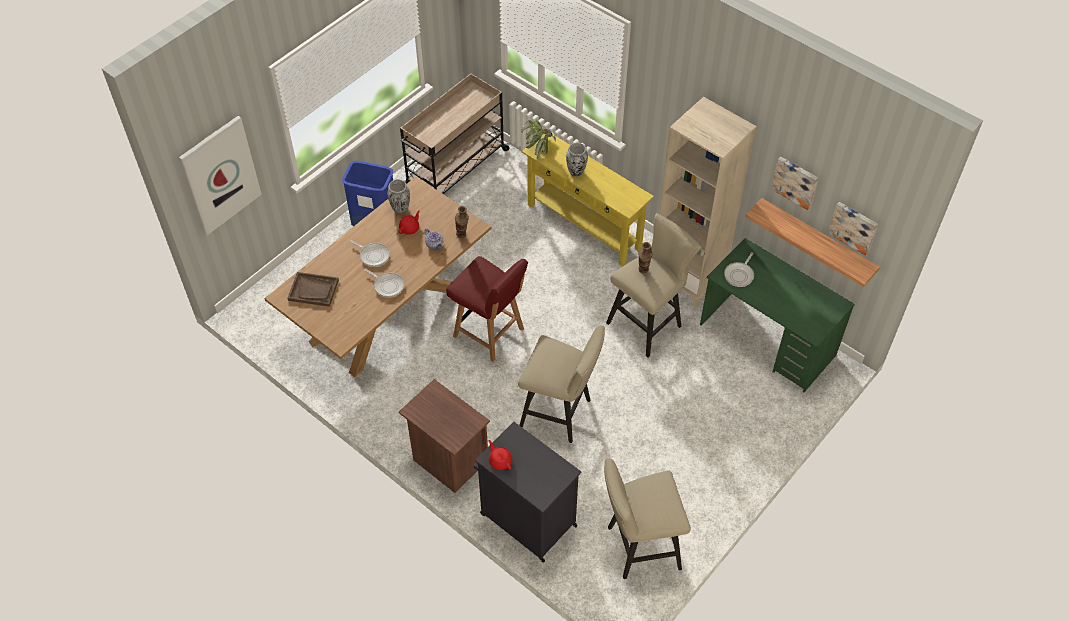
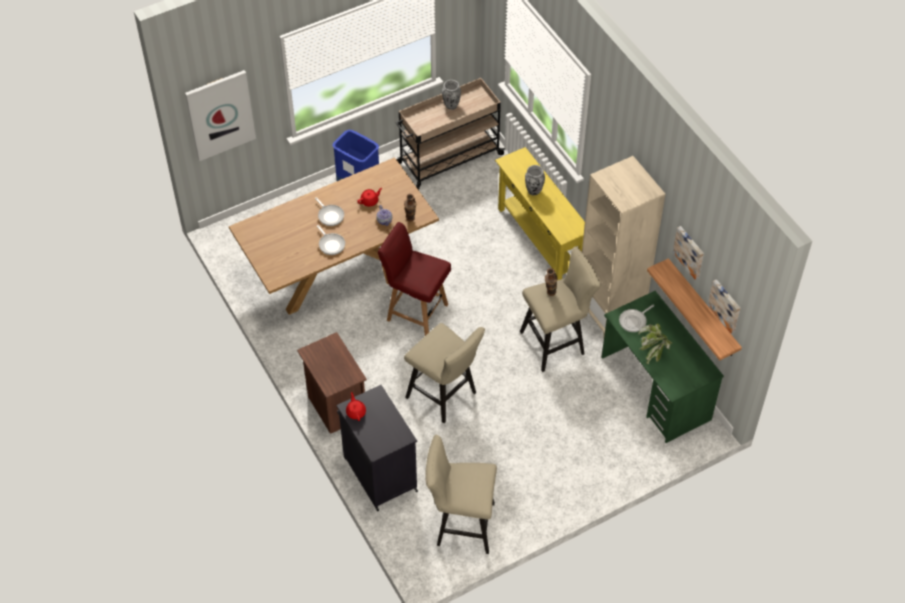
camera: 20 degrees right, 0 degrees up
brown tray [287,272,339,307] -> none
vase [387,180,410,214] -> vase moved to [442,80,461,110]
red chair [446,256,528,362] -> red chair turned 150 degrees clockwise [378,222,451,336]
potted plant [521,120,556,159] -> potted plant moved to [638,324,672,364]

